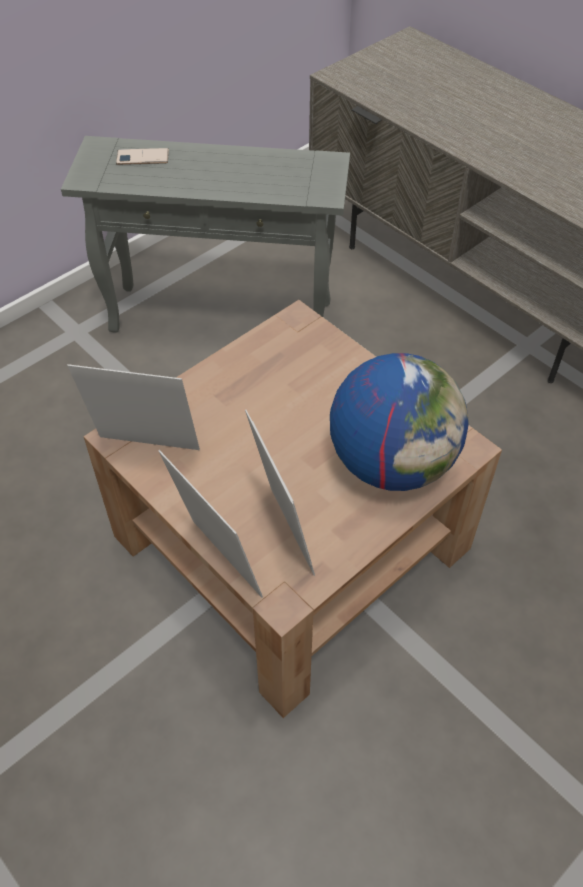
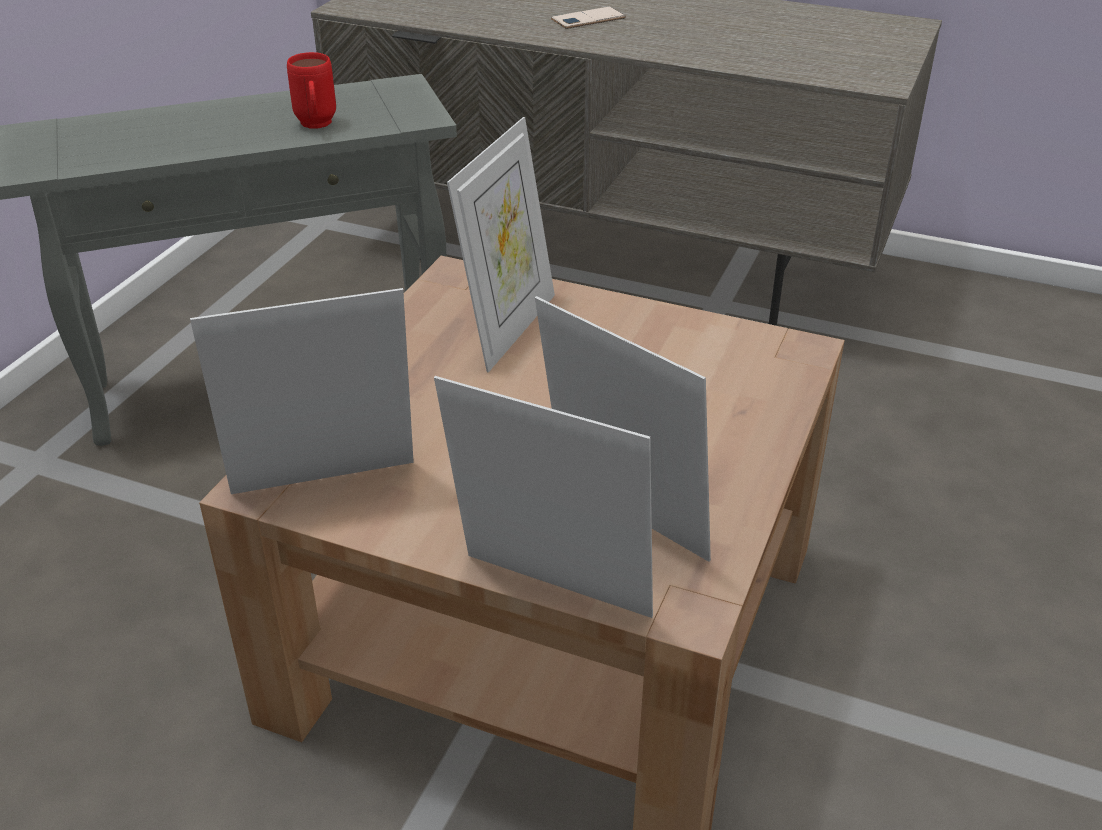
camera: 25 degrees left, 15 degrees down
phone [116,148,169,165] -> phone moved to [551,7,626,29]
globe [330,353,469,491] -> none
none -> red mug [287,52,336,129]
none -> picture frame [447,117,555,372]

